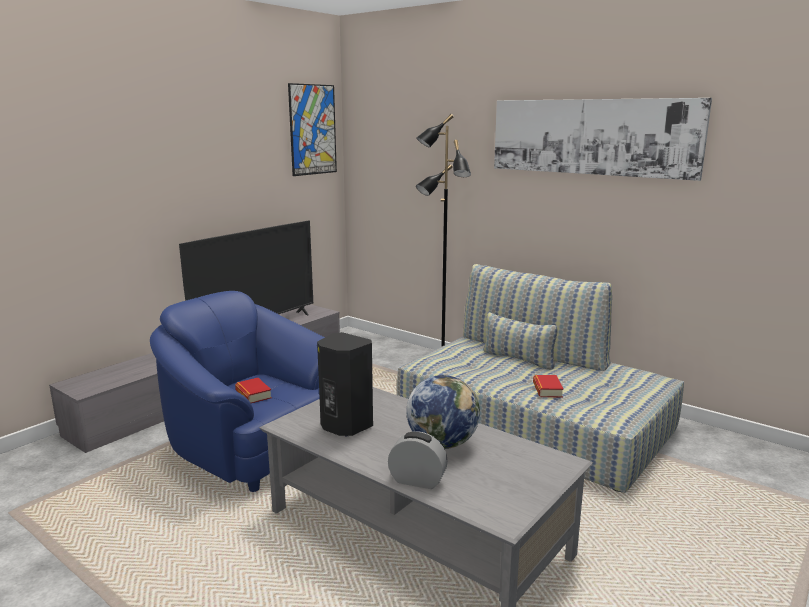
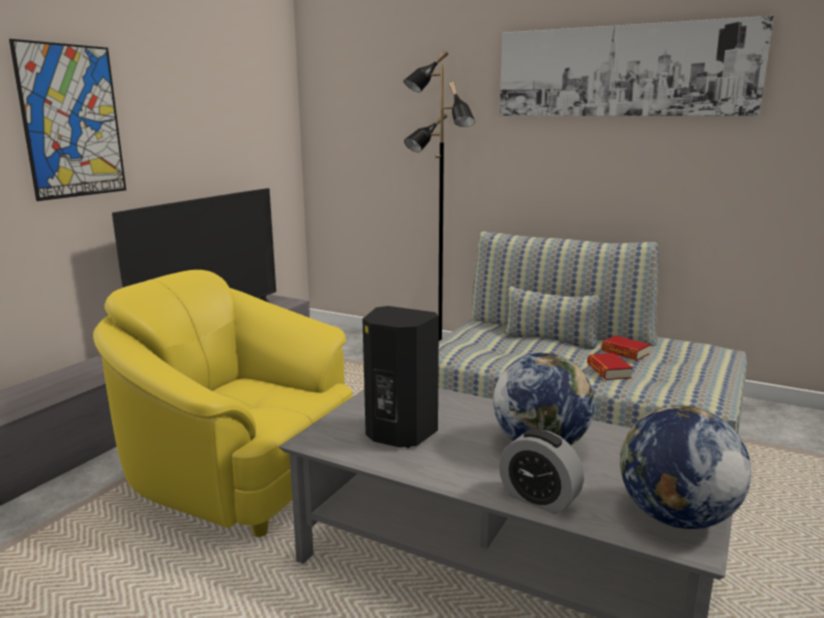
camera: 10 degrees left, 0 degrees up
blue armchair [150,291,325,492] -> yellow armchair [93,270,353,537]
book [235,378,272,403] -> book moved to [601,335,650,360]
picture [288,83,337,176] -> picture moved to [9,39,126,201]
alarm clock [388,431,448,489] -> alarm clock turned 150 degrees counterclockwise [499,429,584,514]
none -> globe [620,405,751,529]

